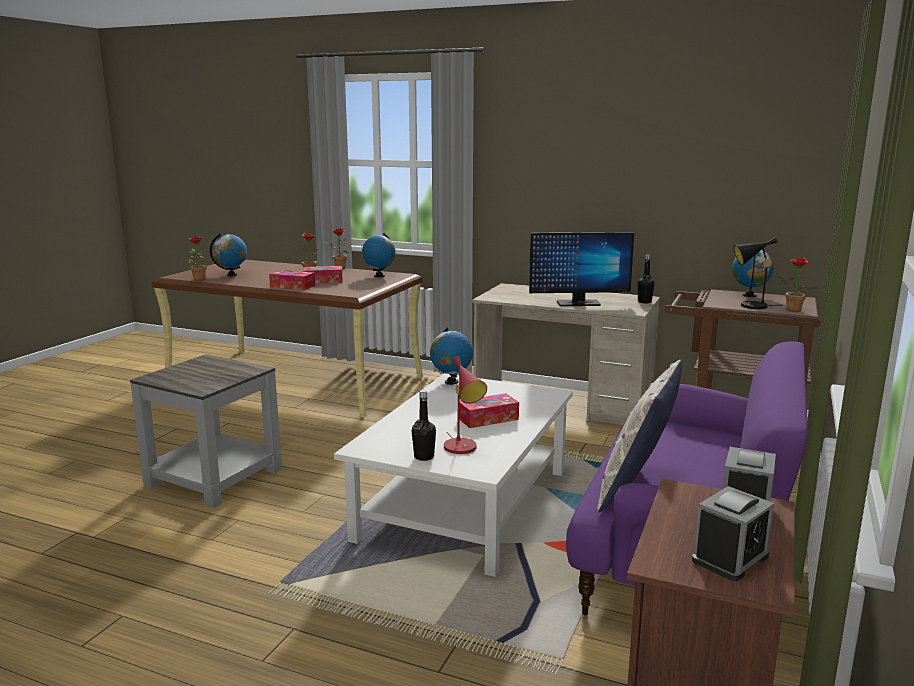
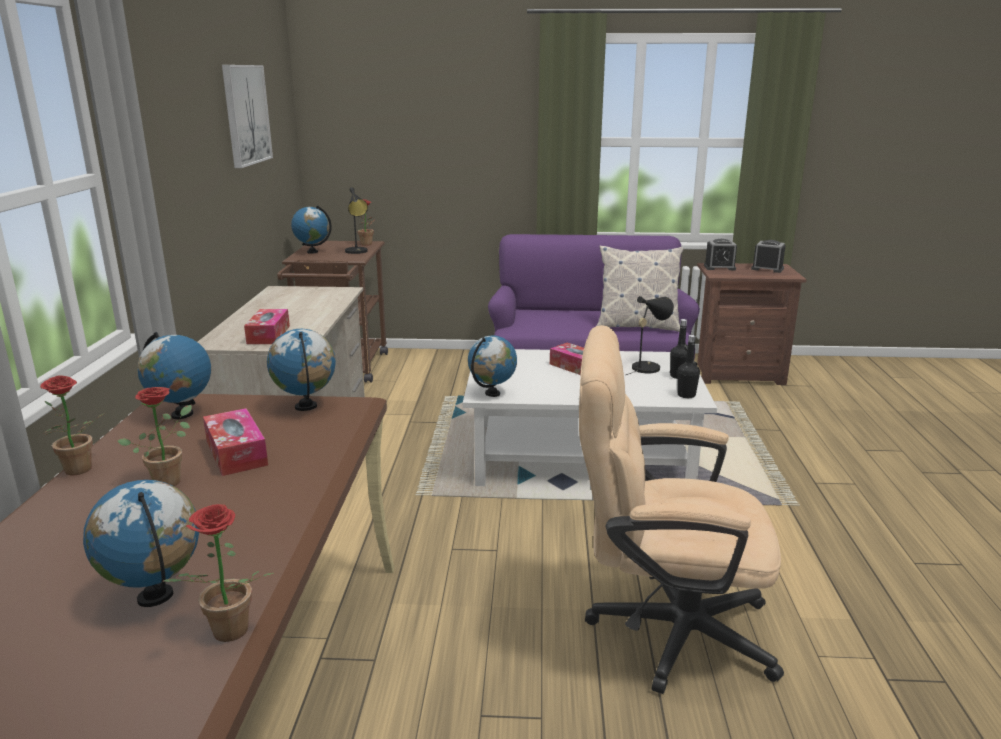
camera: 110 degrees left, 5 degrees up
grey side table [130,354,282,508] -> beige office chair [579,325,784,694]
tissue box [269,270,315,290] -> tissue box moved to [244,309,290,344]
red table lamp [444,356,487,454] -> black table lamp [626,296,674,375]
monitor [529,232,634,306] -> none
black bottle [638,255,655,304] -> black bottle moved to [677,335,700,398]
none -> picture [222,65,273,168]
none -> globe [267,329,336,411]

